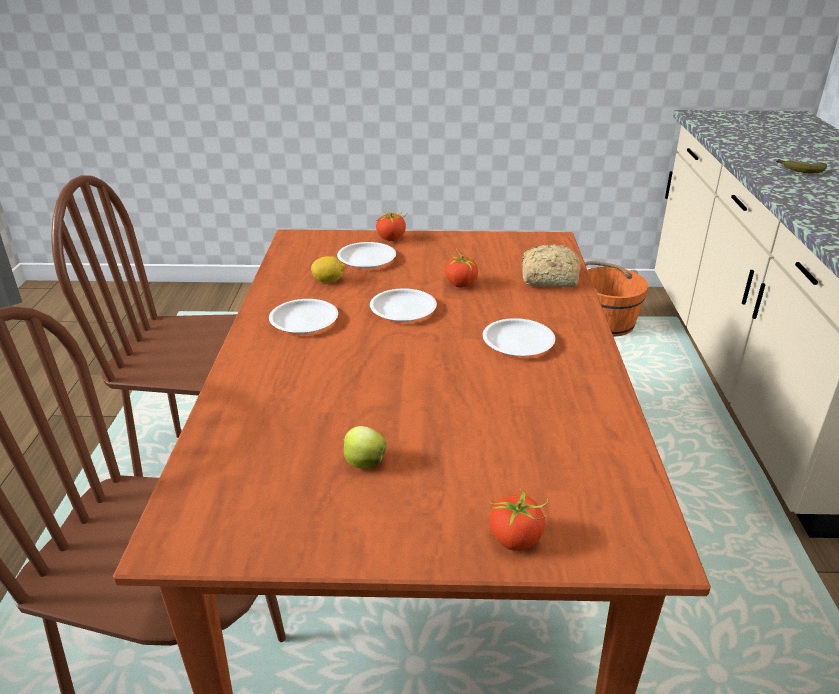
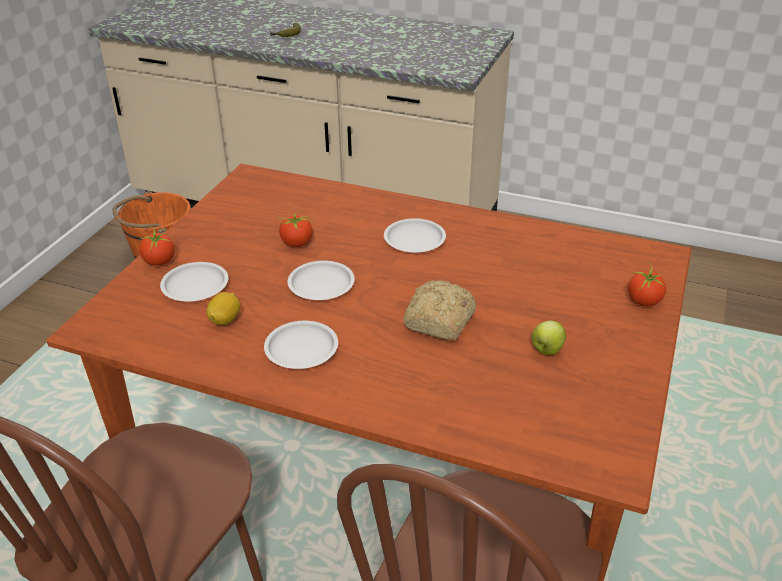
camera: 70 degrees left, 5 degrees up
bread [522,244,580,287] -> bread moved to [403,280,476,340]

